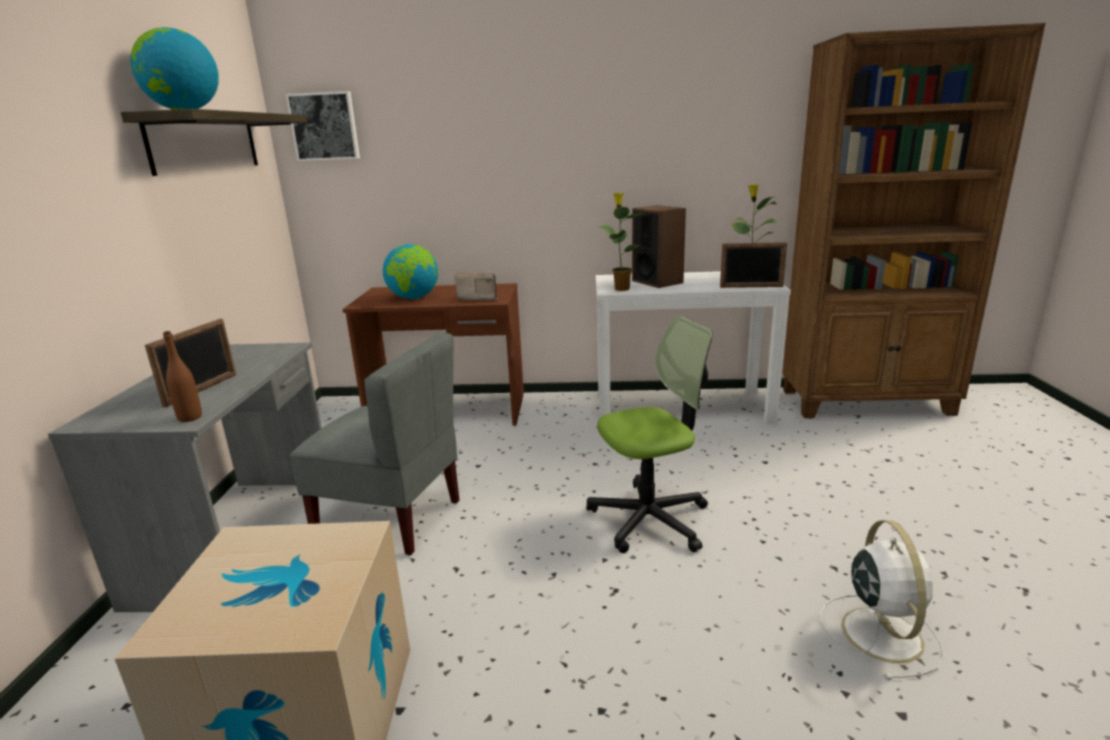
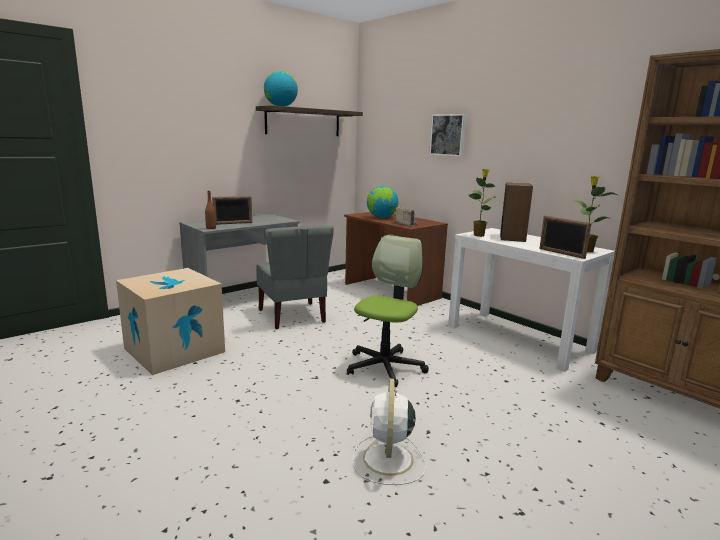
camera: 45 degrees right, 5 degrees down
picture [285,91,360,161] -> picture moved to [429,114,467,157]
office chair [586,316,713,553] -> office chair turned 90 degrees counterclockwise [347,235,429,387]
white fan [820,520,944,680] -> white fan turned 135 degrees clockwise [353,378,426,485]

